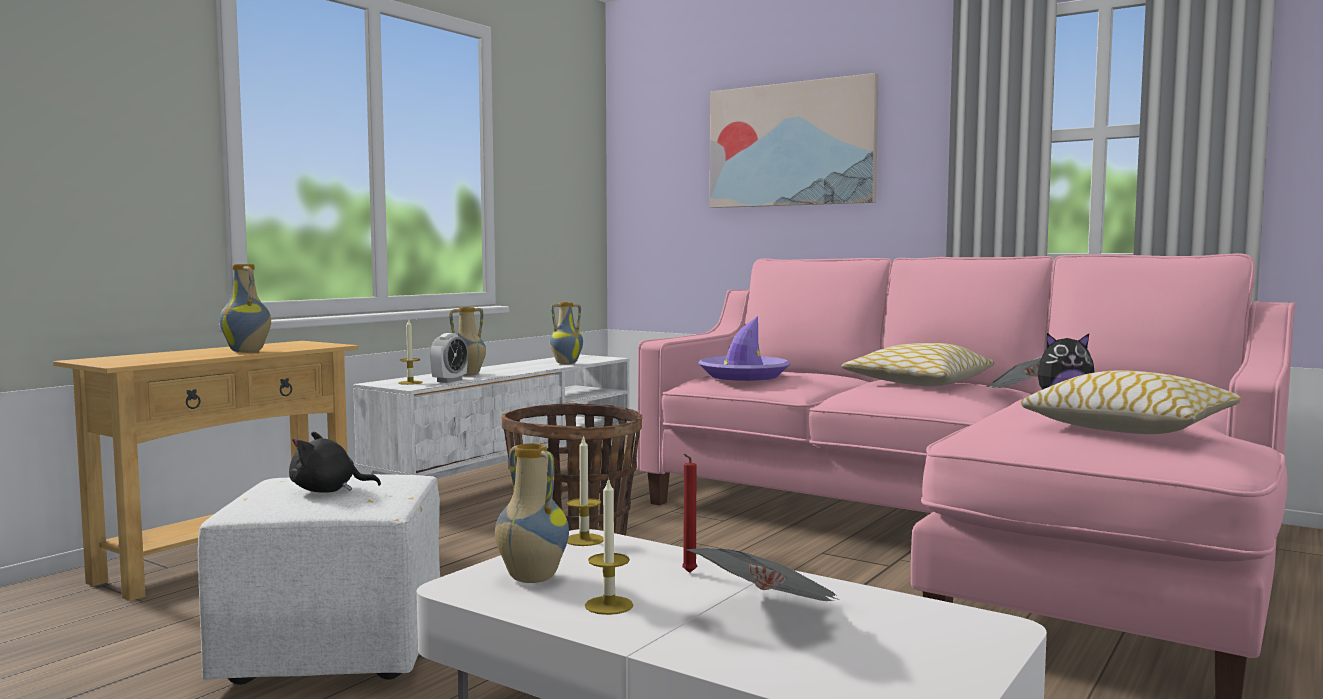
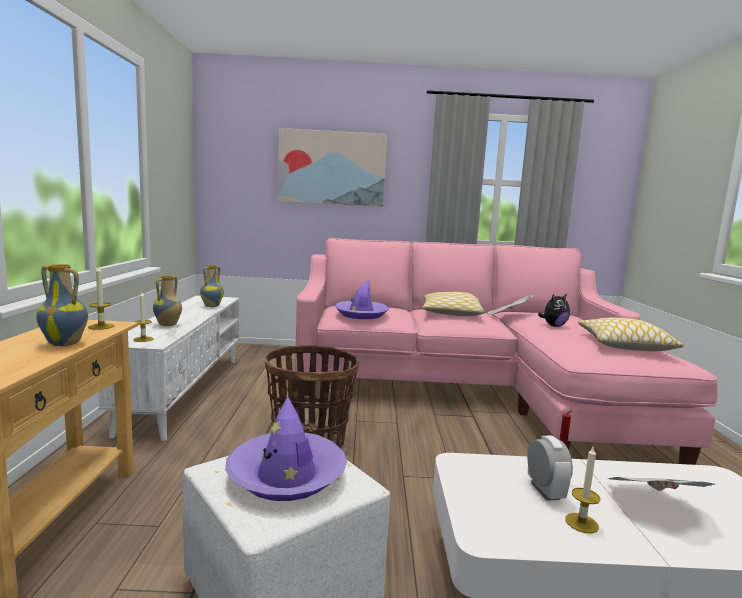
camera: 35 degrees left, 5 degrees up
black plush toy [289,432,381,493] -> purple hat [225,396,347,501]
alarm clock [430,333,468,383] -> alarm clock moved to [527,436,573,501]
vase [495,443,569,583] -> none
candle [567,435,604,546] -> candle moved to [88,265,115,330]

